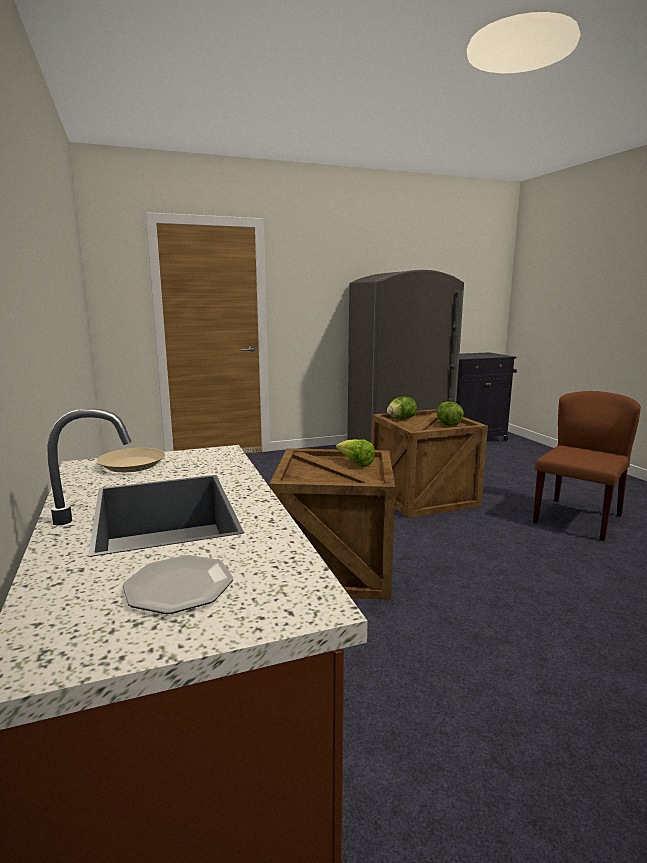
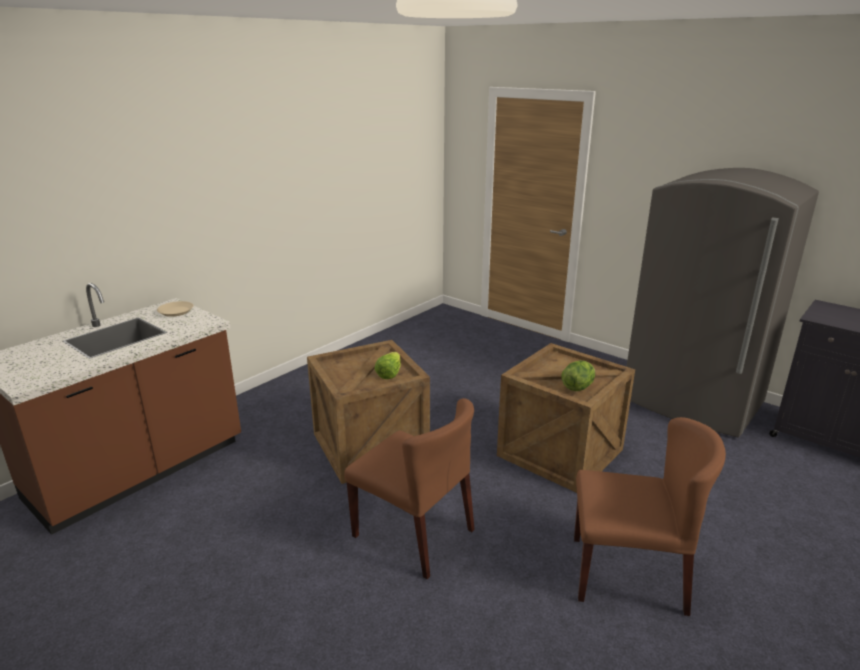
camera: 60 degrees right, 10 degrees up
plate [123,555,233,614] -> none
lettuce [387,397,417,420] -> none
none -> brown chair [344,398,475,579]

